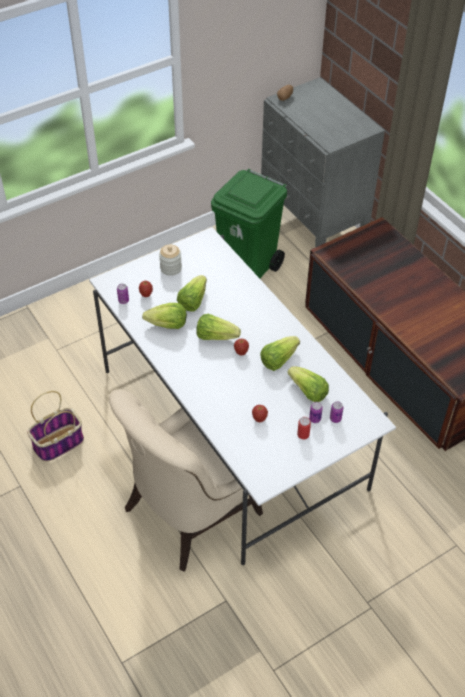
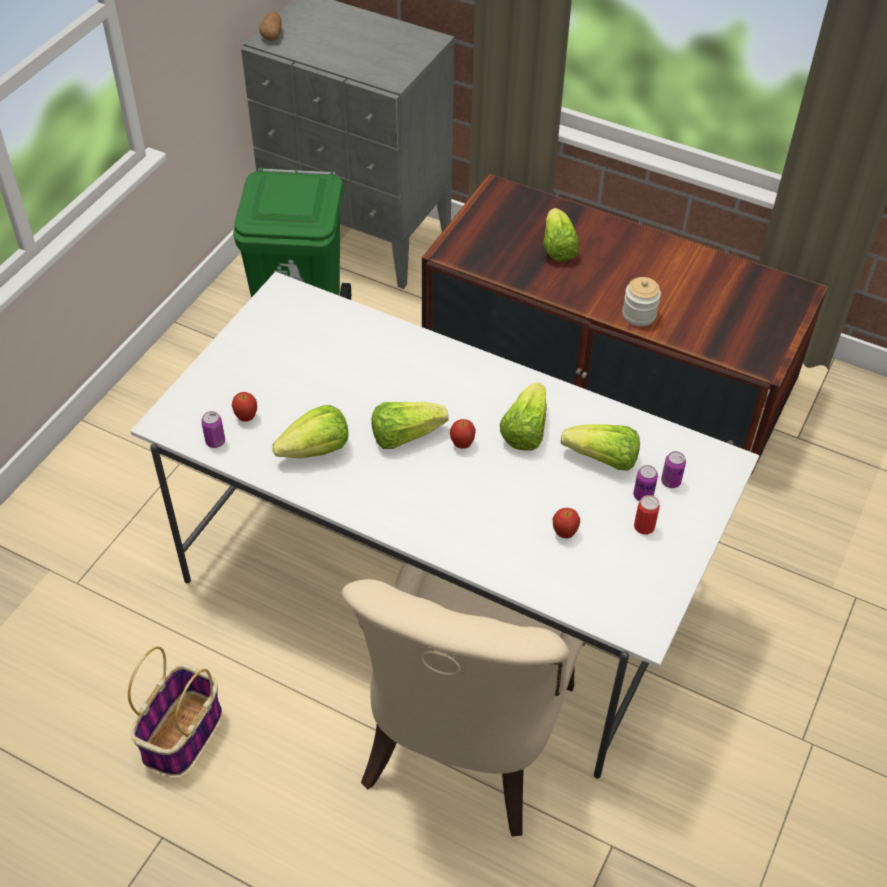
camera: 30 degrees left, 0 degrees up
jar [159,245,182,276] -> jar moved to [622,277,661,326]
lettuce [177,275,207,312] -> lettuce moved to [543,208,578,261]

